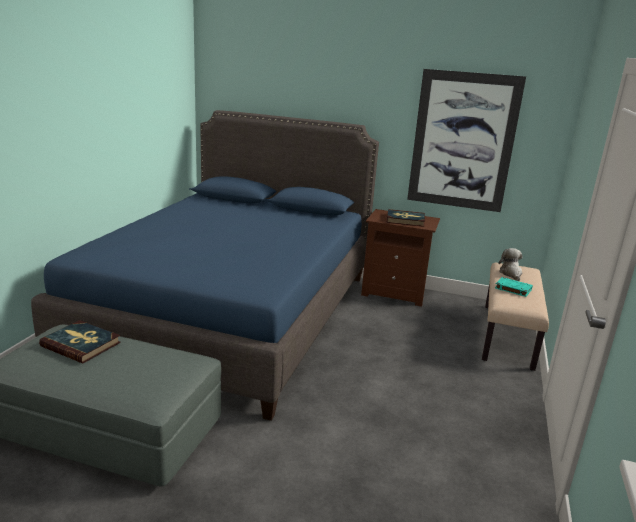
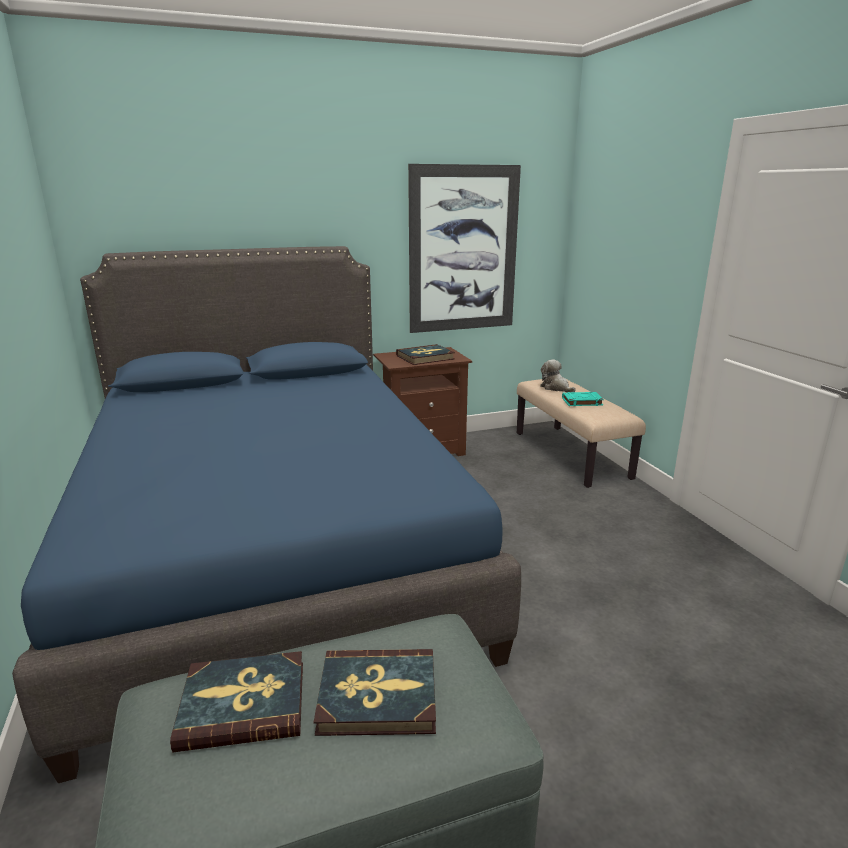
camera: 35 degrees left, 0 degrees up
none -> book [314,649,436,736]

